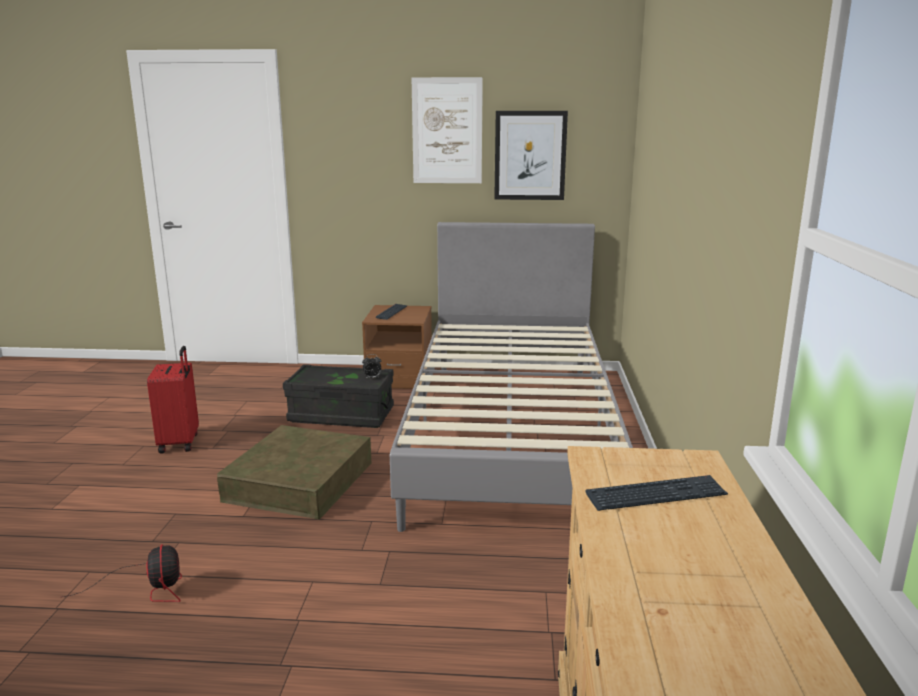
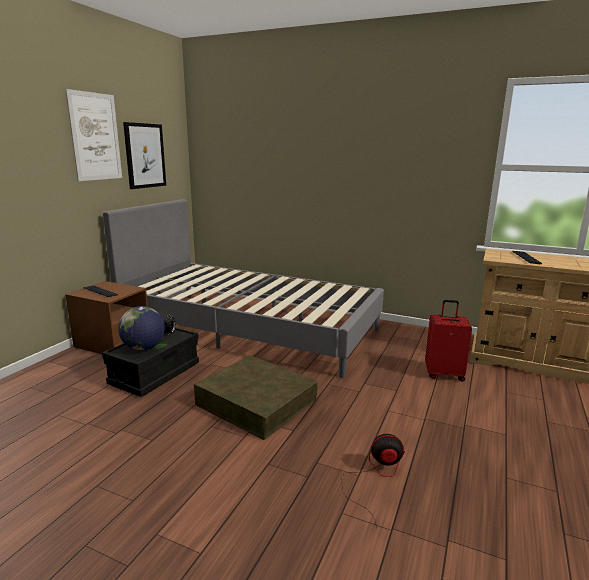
camera: 70 degrees left, 0 degrees up
red suitcase [147,346,199,453] -> red suitcase moved to [425,300,472,382]
none -> globe [118,306,165,351]

